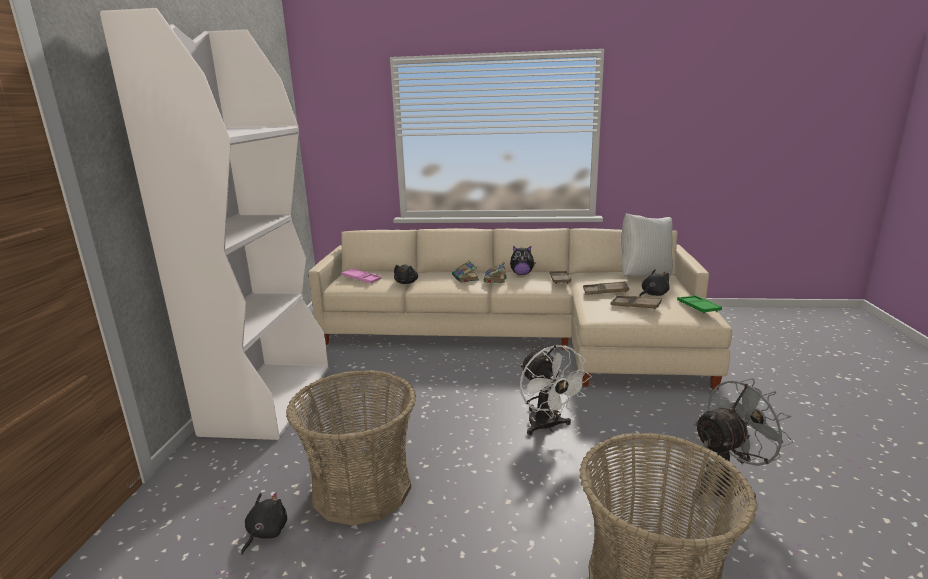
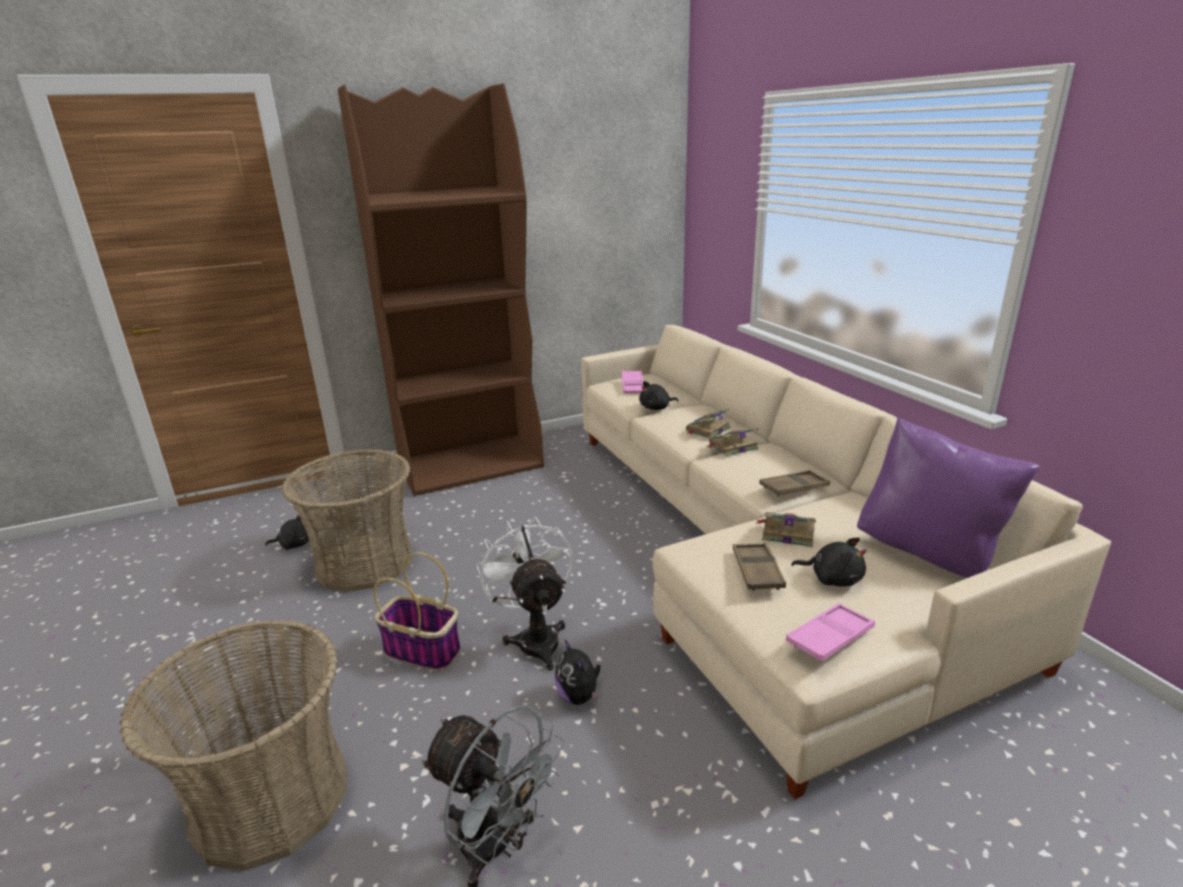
camera: 60 degrees right, 5 degrees up
white bookcase [100,8,329,440] -> brown bookcase [338,83,544,496]
plush toy [510,246,536,275] -> plush toy moved to [554,639,601,705]
white fan [520,345,592,435] -> white fan turned 120 degrees clockwise [476,516,573,670]
brown tray [583,281,629,294] -> book [756,512,816,547]
white pillow [621,213,673,277] -> purple pillow [857,417,1040,578]
green tray [677,295,722,314] -> pink tray [786,603,875,662]
none -> basket [374,552,461,671]

